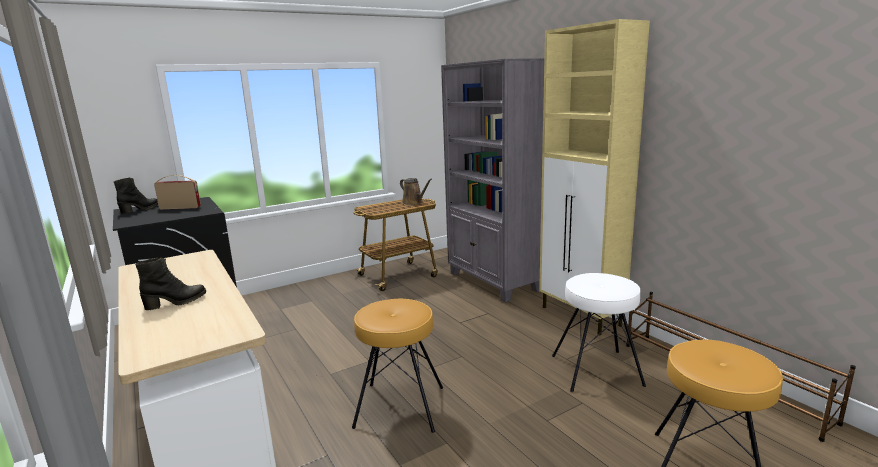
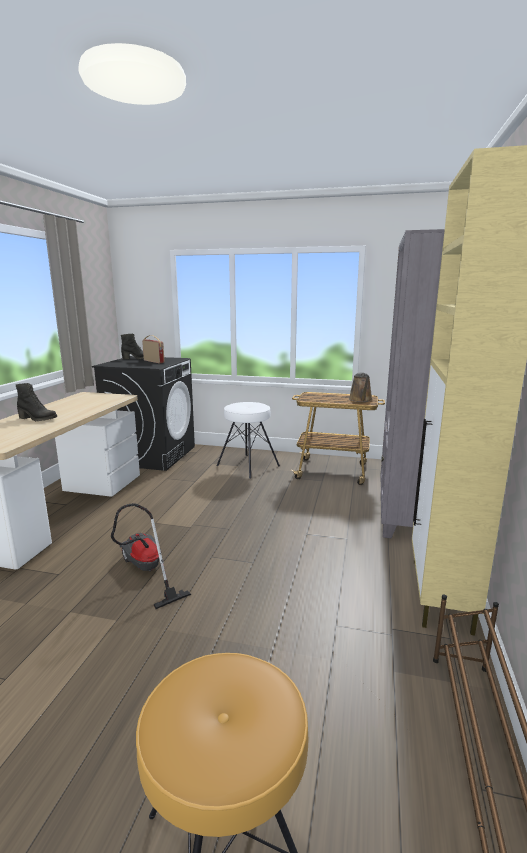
camera: 45 degrees right, 0 degrees up
brown stool [352,298,443,433] -> vacuum cleaner [111,503,191,609]
white stool [552,273,646,392] -> white stool moved to [217,402,280,479]

